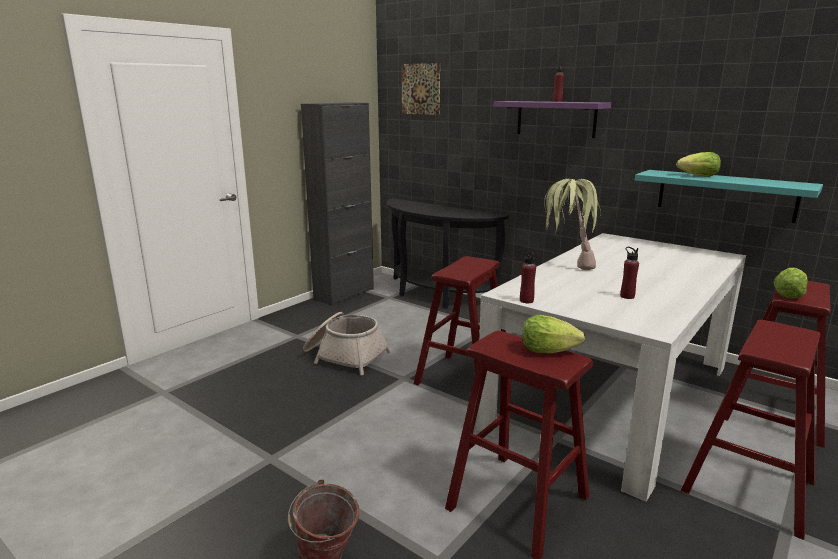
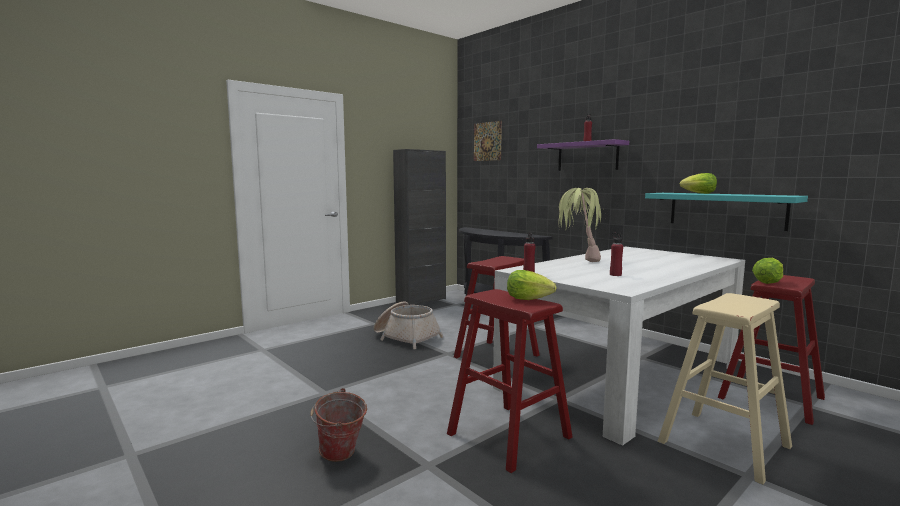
camera: 10 degrees right, 10 degrees down
red stool [681,320,820,540] -> beige stool [658,293,792,485]

